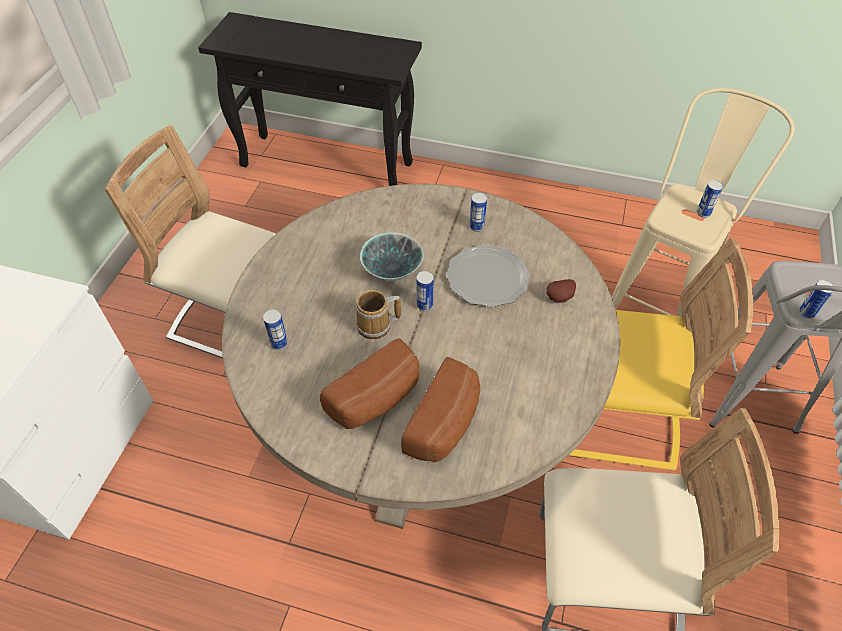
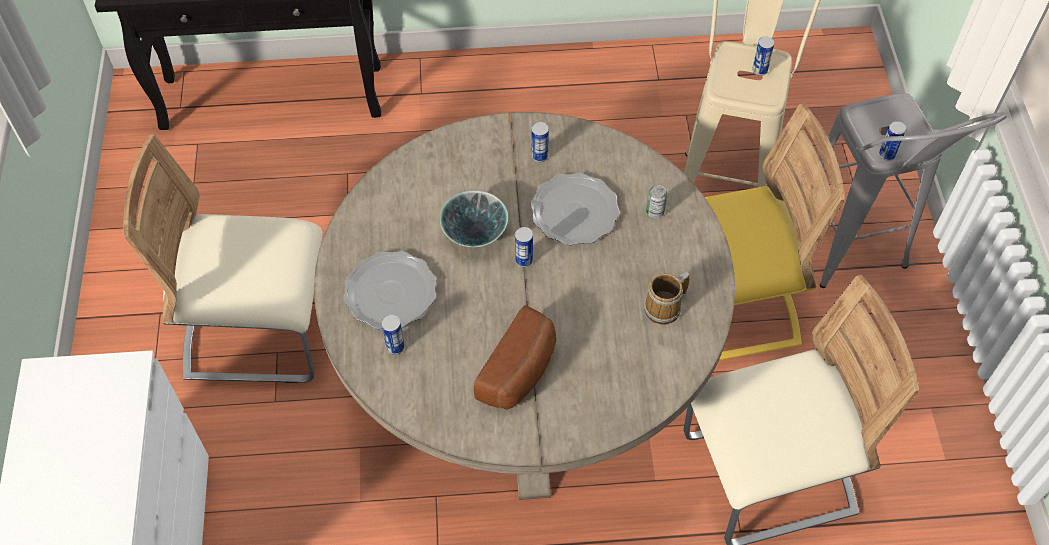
camera: 20 degrees left, 5 degrees up
mug [356,290,401,339] -> mug moved to [644,272,689,325]
bread [401,357,480,463] -> none
potato [546,279,576,303] -> can [646,185,667,218]
none -> plate [344,251,436,329]

